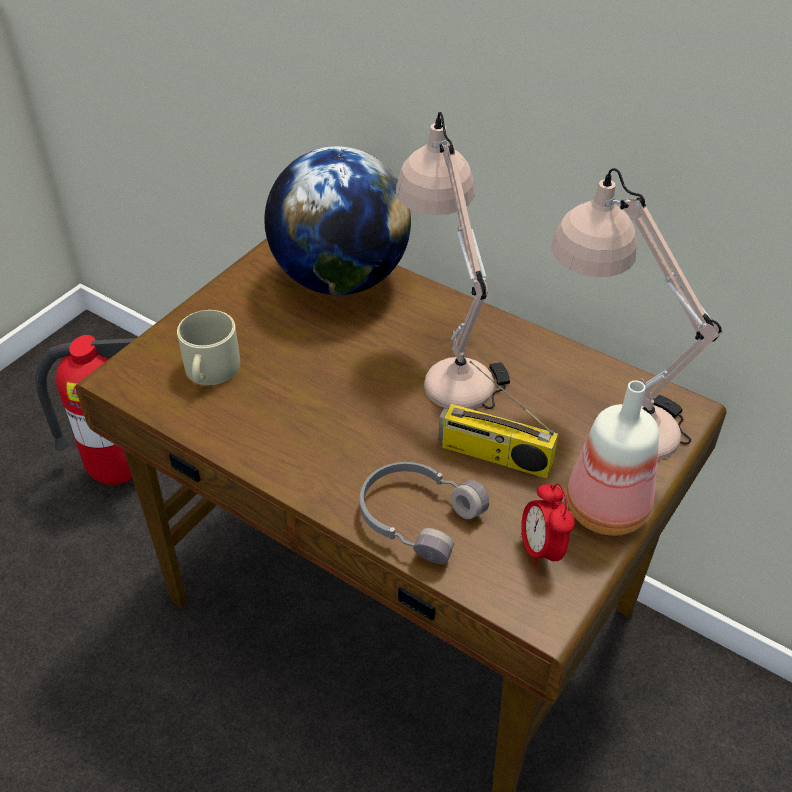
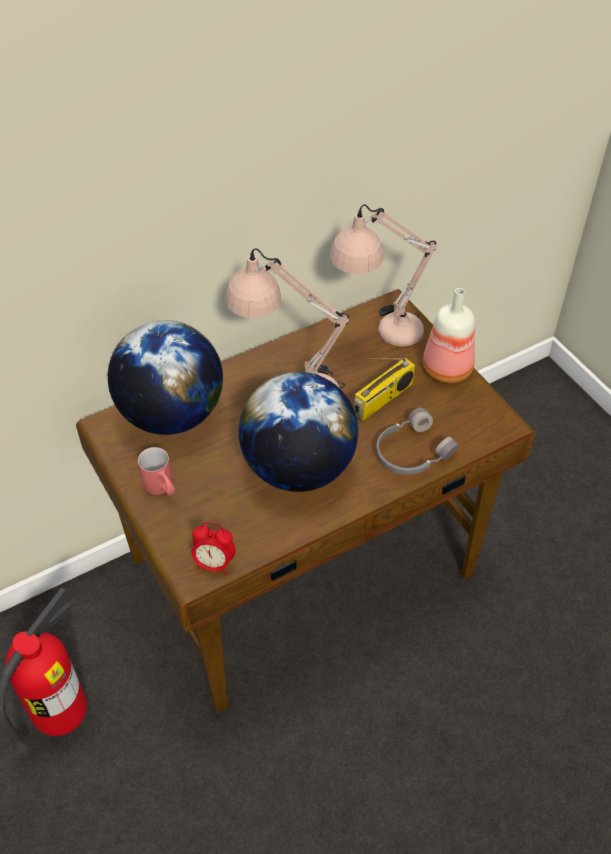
camera: 65 degrees left, 5 degrees up
beige mug [177,310,240,385] -> none
alarm clock [521,483,575,570] -> alarm clock moved to [192,522,236,575]
none -> red mug [138,447,175,496]
none -> globe [239,372,358,492]

